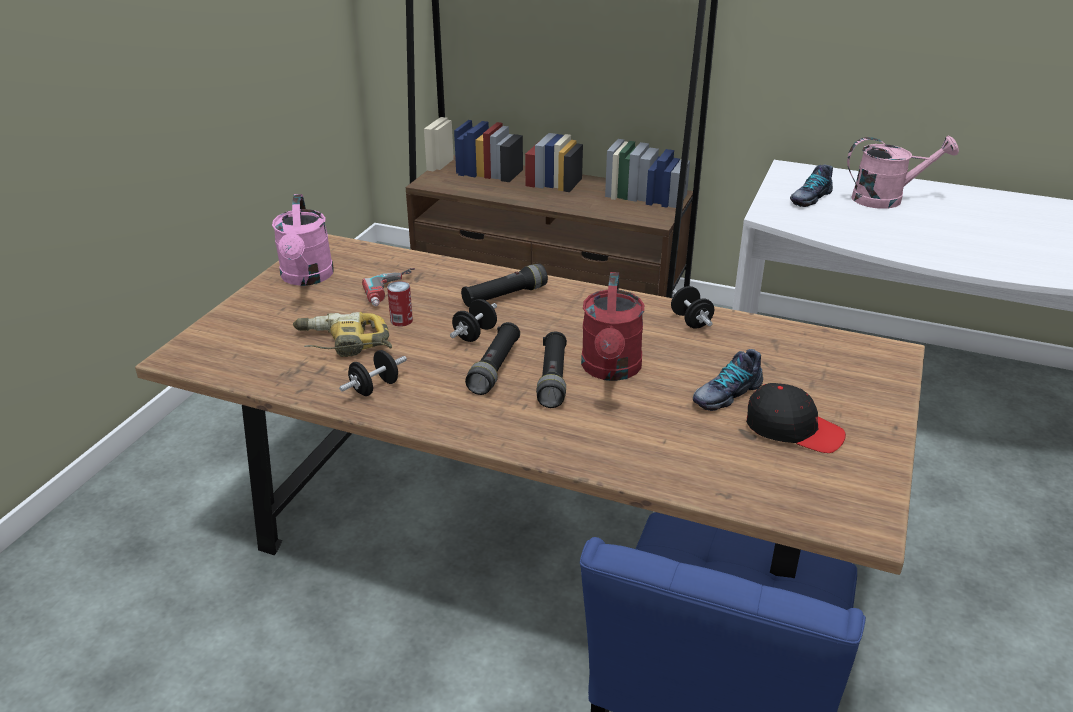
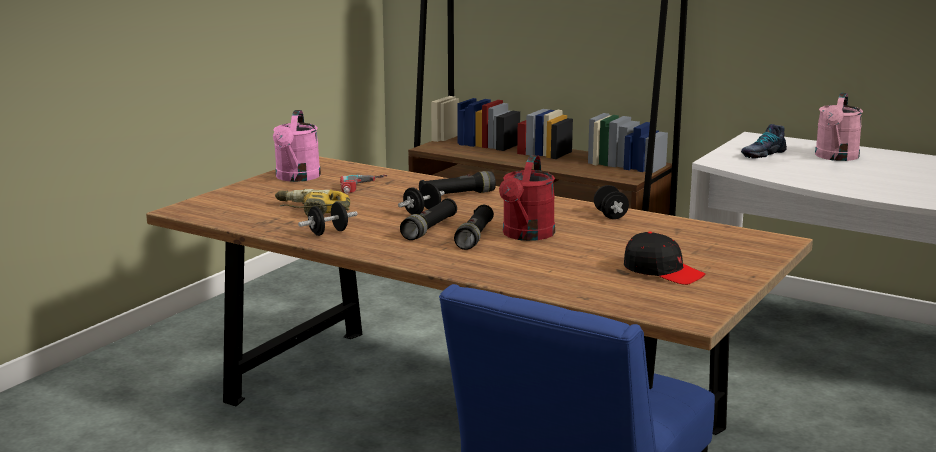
camera: 10 degrees right, 15 degrees down
can [387,281,413,327] -> none
shoe [693,349,763,411] -> none
pink watering can [847,136,959,209] -> pink watering can turned 105 degrees clockwise [815,93,863,161]

